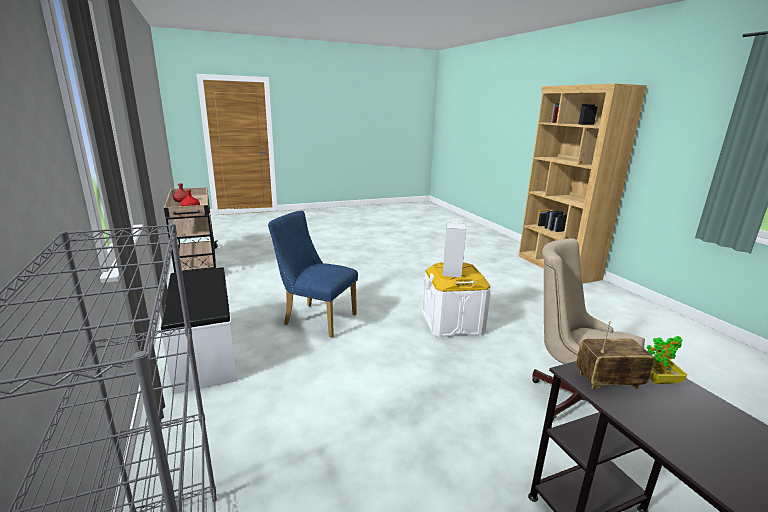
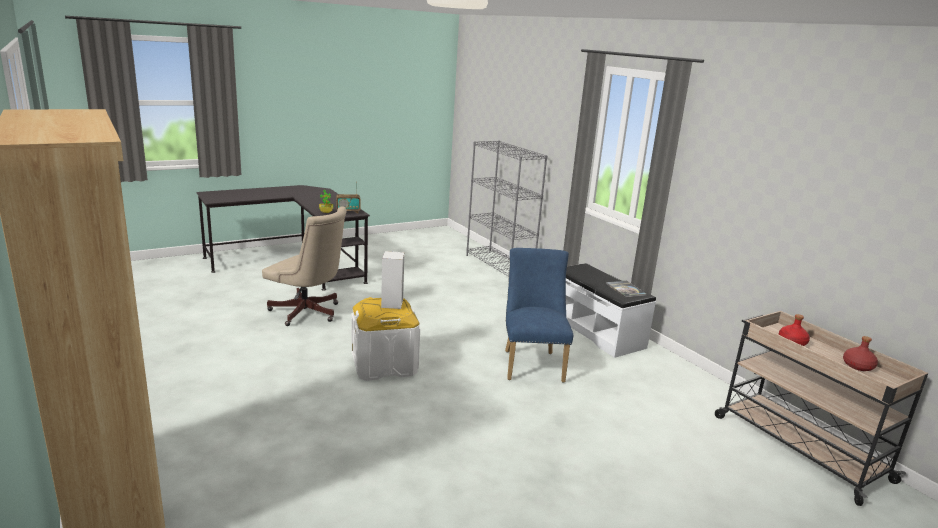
camera: 170 degrees right, 0 degrees up
blue chair [268,211,358,338] -> blue chair turned 105 degrees counterclockwise [505,248,573,383]
none -> book [606,281,646,298]

